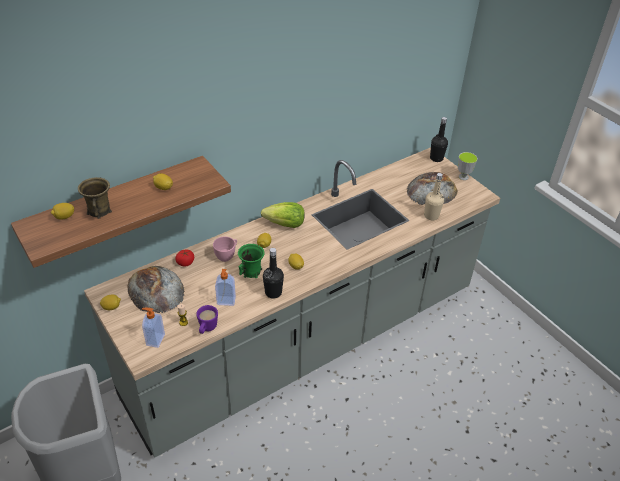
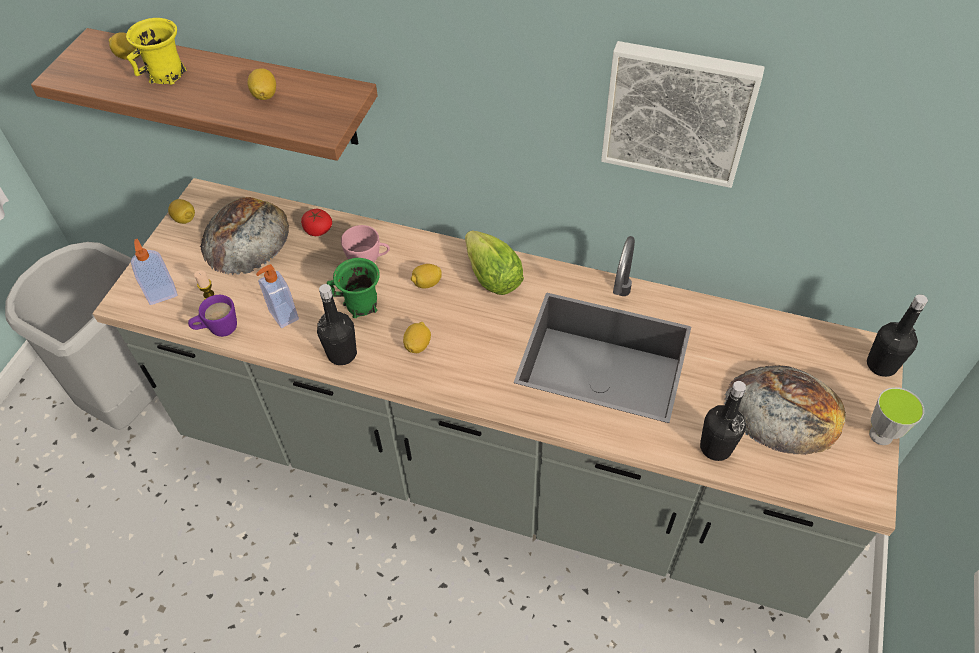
camera: 55 degrees right, 10 degrees up
brown mug [78,177,112,219] -> yellow mug [126,18,187,85]
beige bottle [424,173,444,220] -> black bottle [700,381,746,461]
none -> picture [601,41,765,188]

